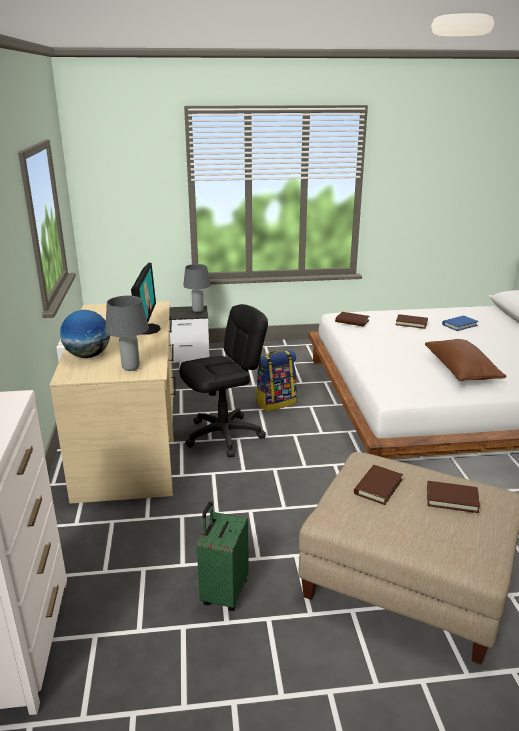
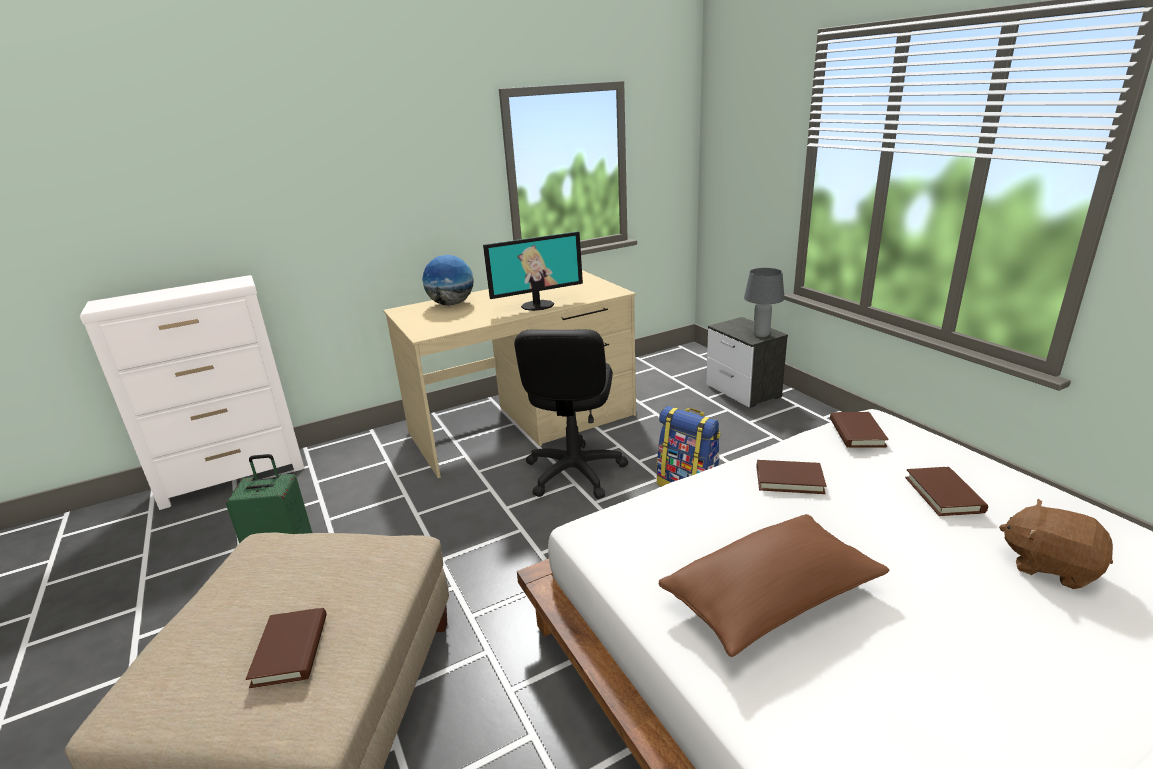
camera: 70 degrees right, 0 degrees up
grey table lamp [105,296,149,371] -> none
black office chair [179,304,268,457] -> black office chair turned 60 degrees clockwise [514,329,628,499]
brown book [354,465,403,505] -> brown book moved to [757,460,827,494]
blue book [442,315,479,331] -> brown plush toy [999,499,1113,589]

